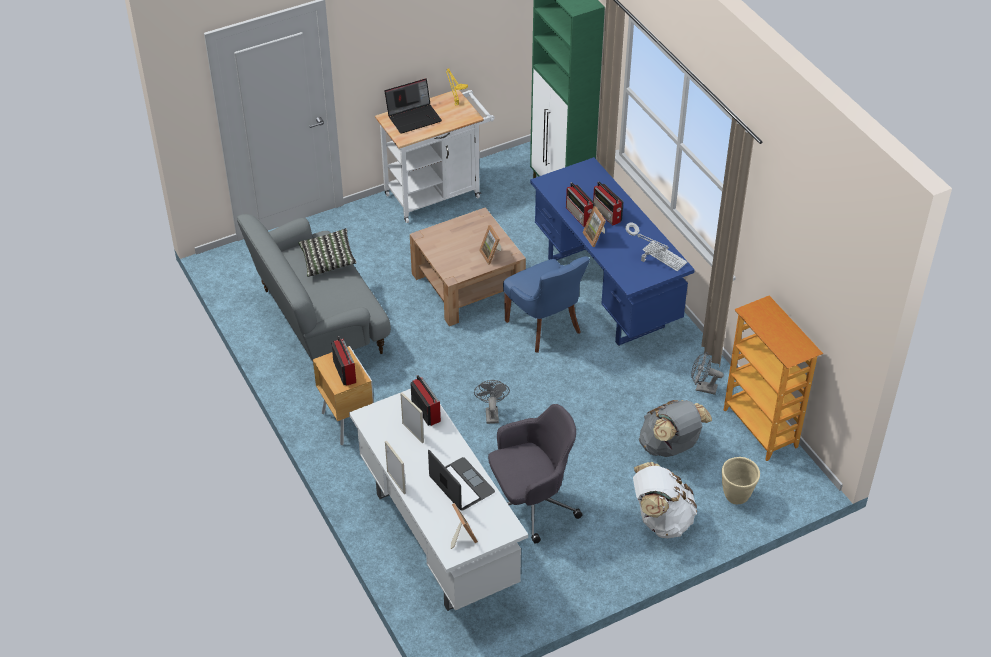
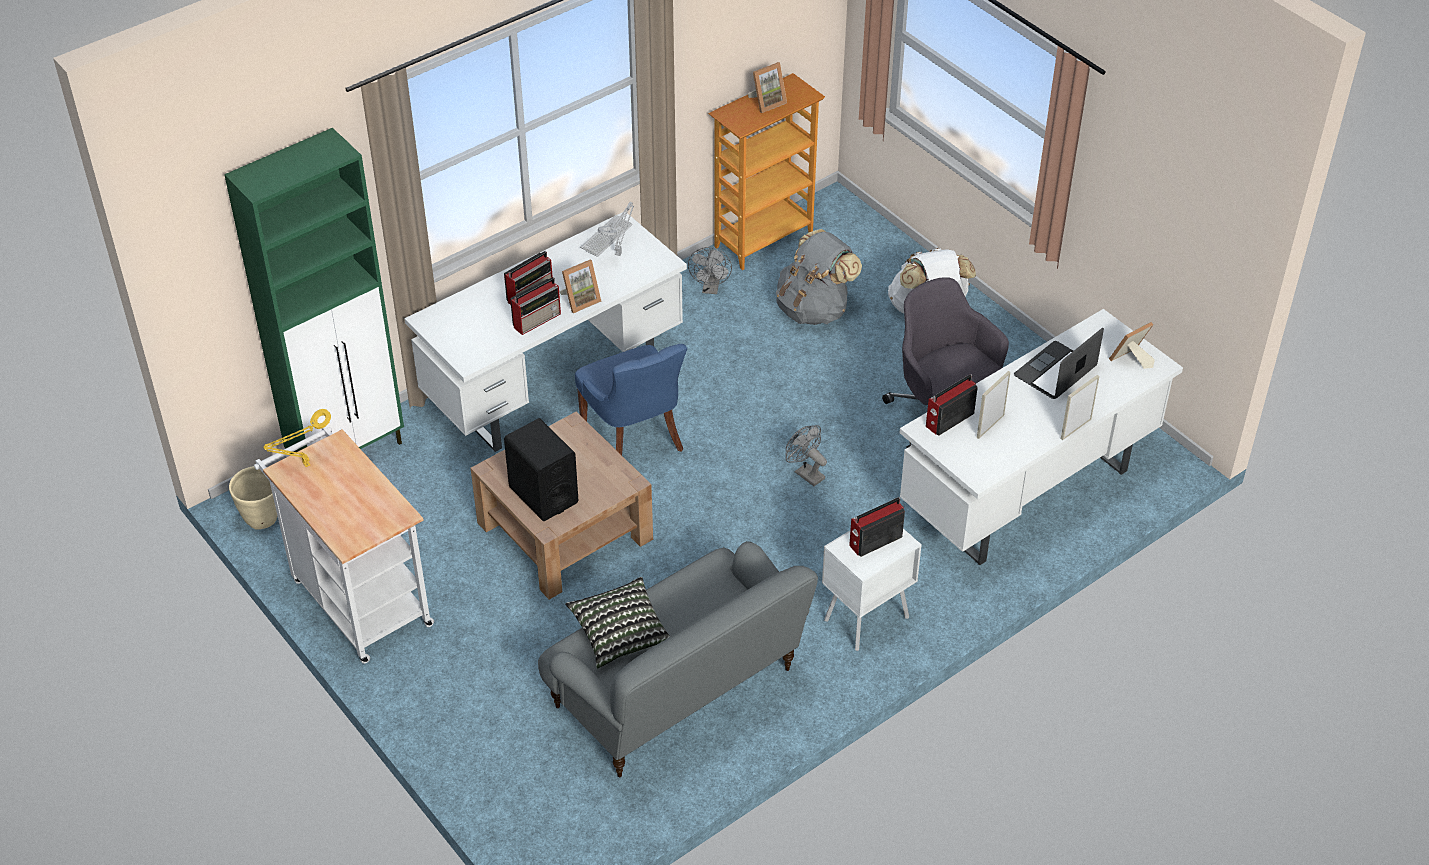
camera: 100 degrees left, 0 degrees up
brown nightstand [313,346,374,445] -> white nightstand [822,529,922,651]
laptop [384,78,442,134] -> none
grey fan [474,380,510,424] -> grey fan turned 60 degrees clockwise [786,425,827,486]
picture frame [479,225,501,265] -> picture frame moved to [748,62,787,113]
blue chair [503,256,590,353] -> blue chair turned 105 degrees clockwise [575,344,687,455]
blue desk [530,157,695,346] -> white desk [404,212,687,452]
beige planter [722,457,760,504] -> beige planter moved to [229,466,277,529]
none -> black speaker [504,418,578,521]

